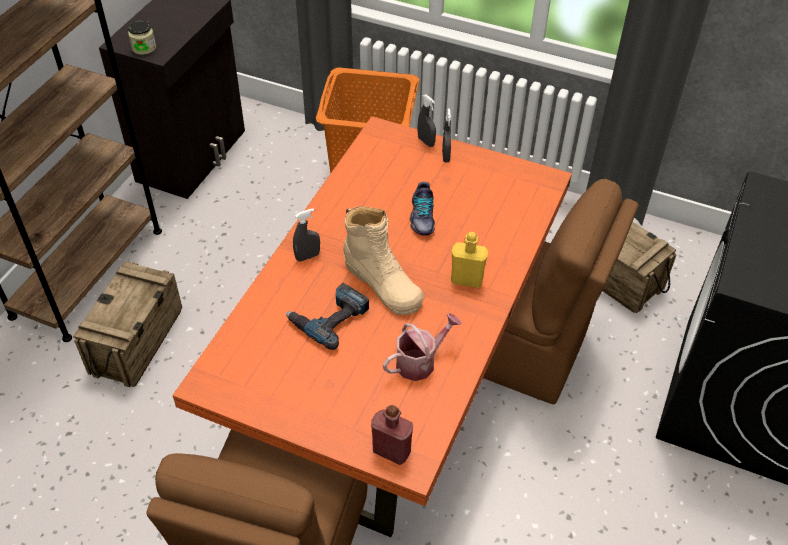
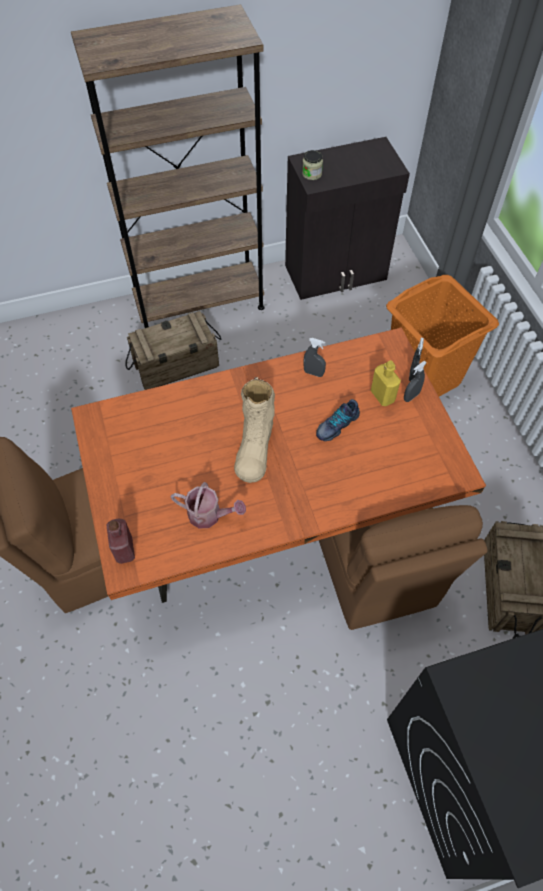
camera: 50 degrees right, 10 degrees up
power drill [286,283,369,350] -> none
grey spray bottle [293,208,320,262] -> grey spray bottle moved to [303,338,326,377]
yellow bottle [451,232,488,288] -> yellow bottle moved to [371,360,401,406]

